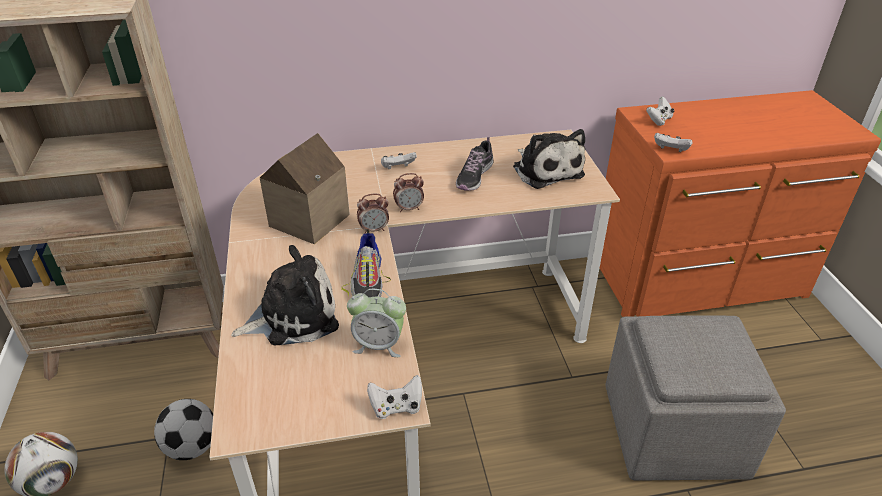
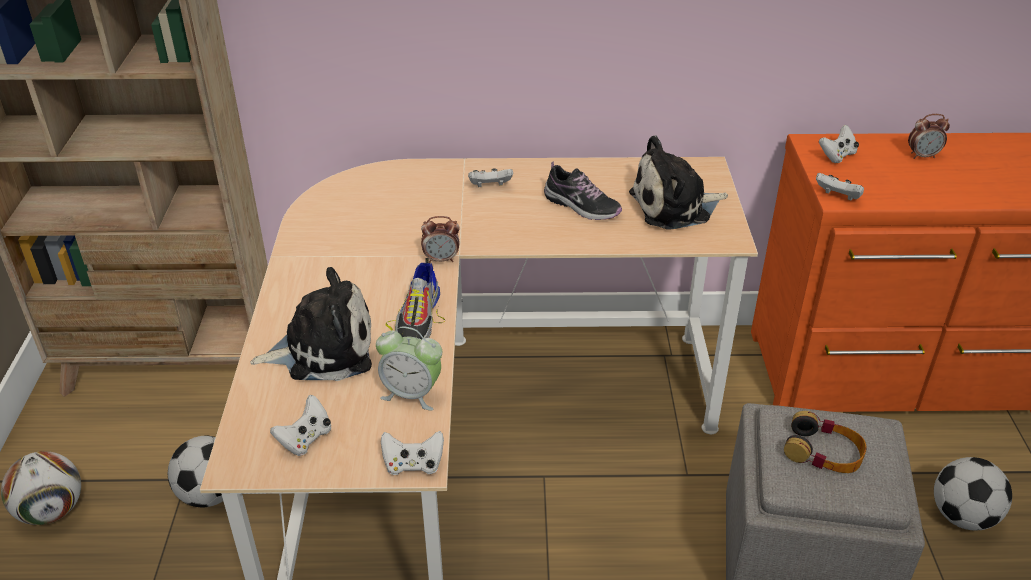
camera: 10 degrees right, 0 degrees up
toy house [260,133,350,244] -> none
alarm clock [393,173,424,212] -> alarm clock moved to [908,114,950,159]
shoe [456,137,494,191] -> shoe turned 90 degrees counterclockwise [544,161,622,220]
plush toy [513,129,585,189] -> plush toy turned 90 degrees clockwise [629,135,728,229]
none -> white game controller [270,395,331,456]
none -> headphones [784,411,866,473]
none -> football [934,457,1012,530]

